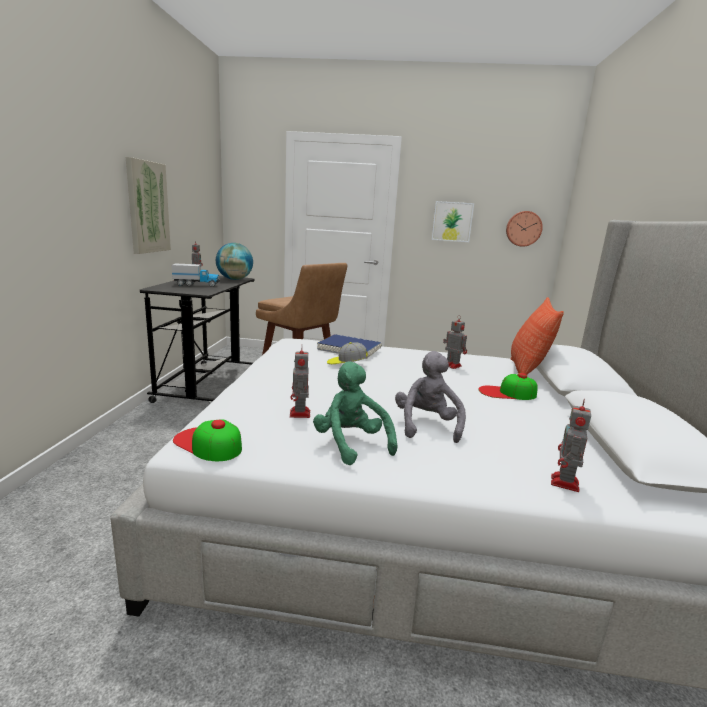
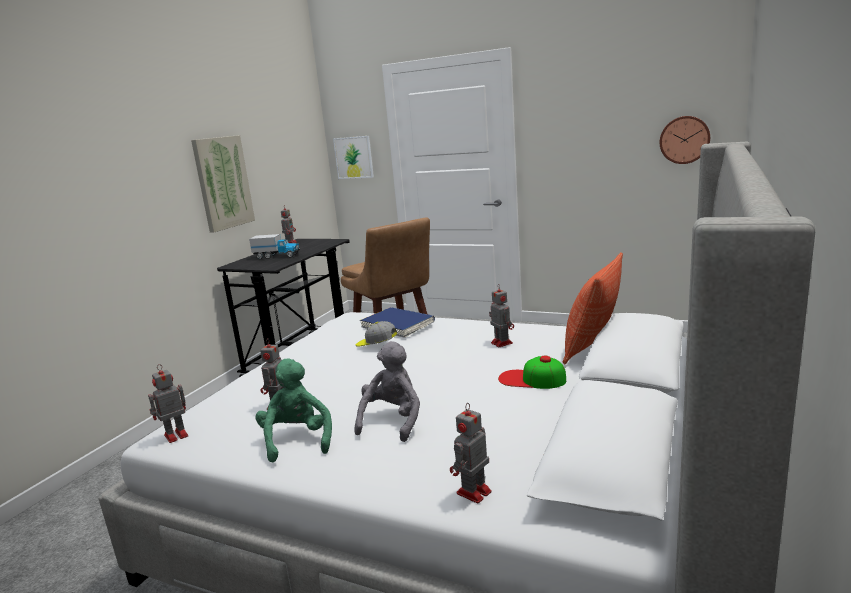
camera: 20 degrees right, 0 degrees up
cap [173,419,242,461] -> toy robot [148,364,188,443]
globe [216,243,253,280] -> none
picture [432,201,474,242] -> picture moved to [333,136,374,179]

